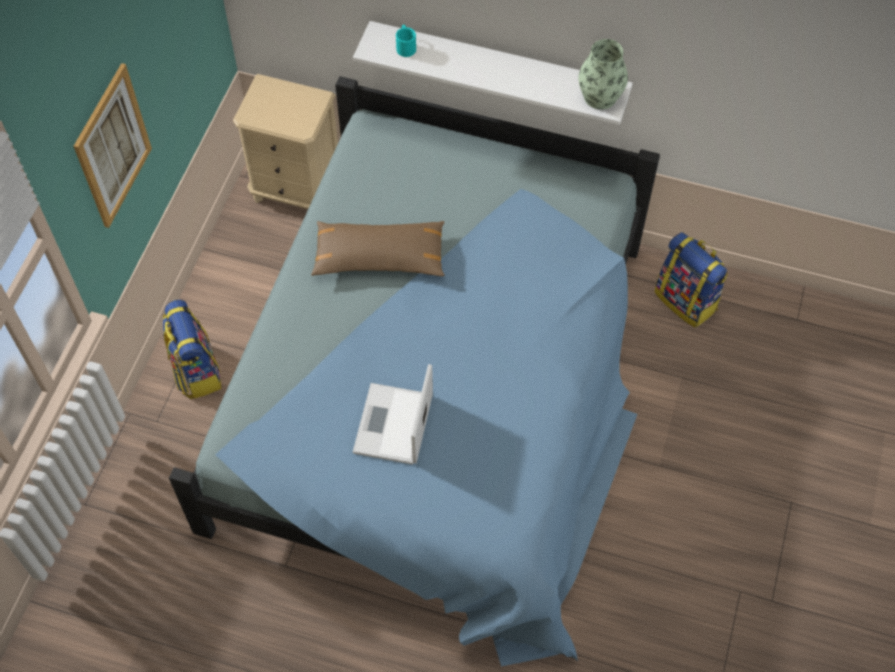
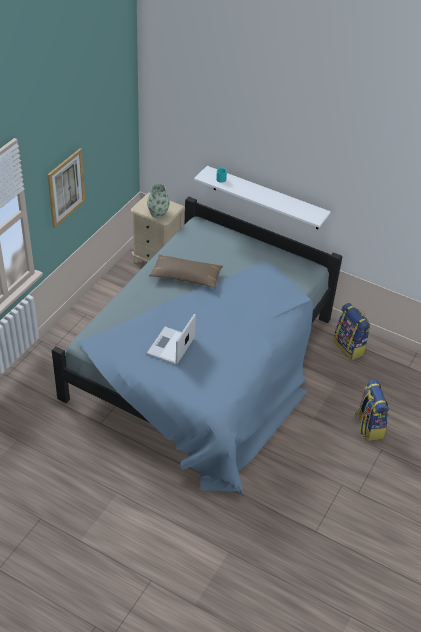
camera: 10 degrees right, 15 degrees down
backpack [163,299,221,399] -> backpack moved to [354,380,389,440]
vase [579,39,628,109] -> vase moved to [147,184,170,218]

